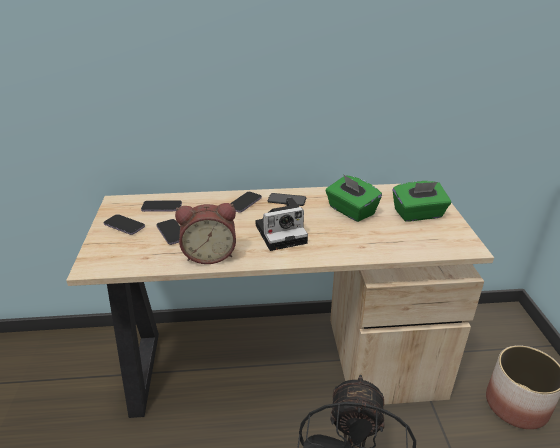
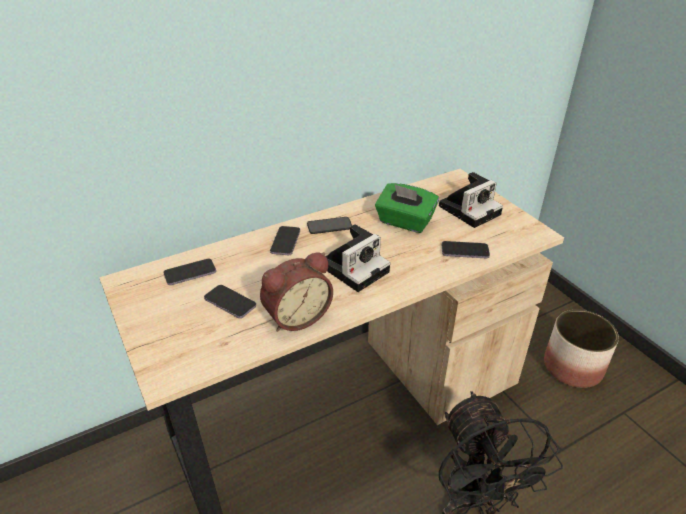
camera: 25 degrees left, 5 degrees up
phone [104,214,145,235] -> phone moved to [442,241,490,258]
green tissue box [393,181,451,222] -> camera [439,172,503,228]

